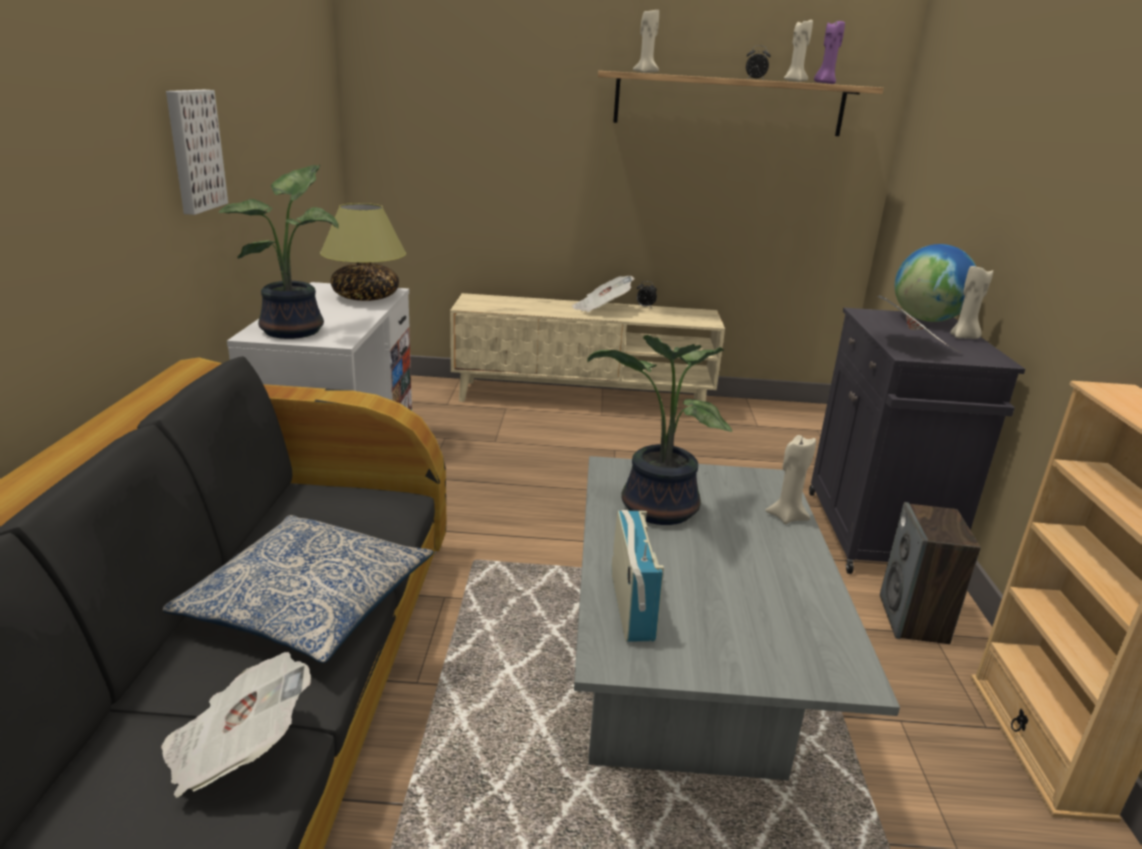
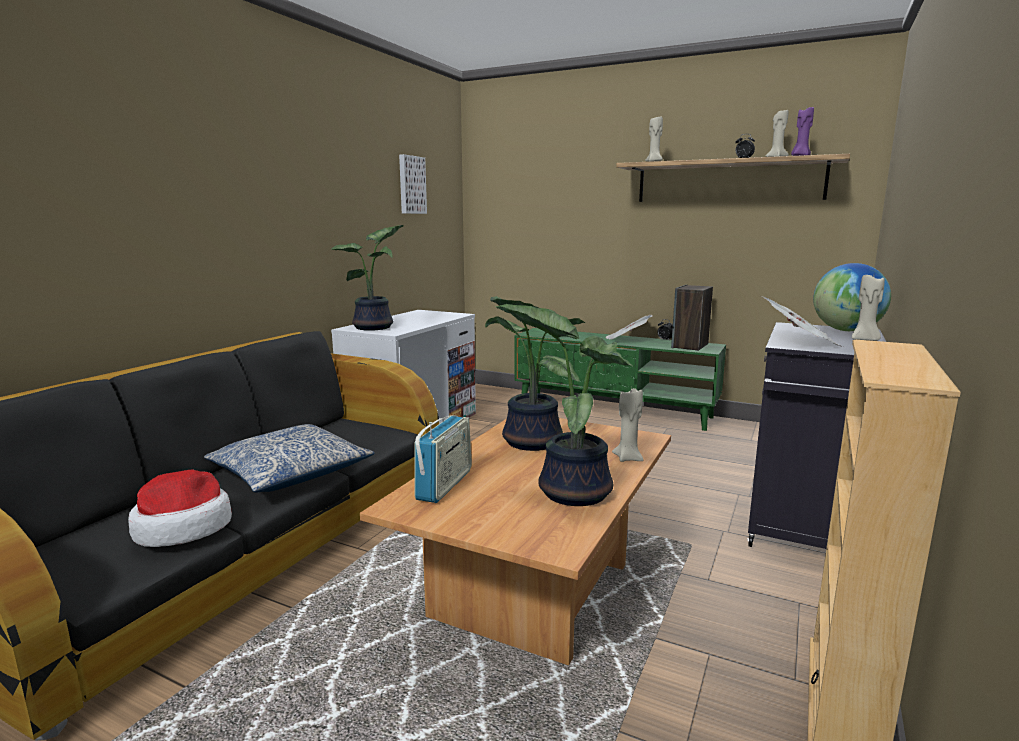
camera: 25 degrees right, 10 degrees down
newspaper [161,652,311,798] -> hat [128,469,232,547]
picture [166,90,228,215] -> picture moved to [399,154,427,214]
table lamp [320,203,406,301] -> none
beige tv stand [450,293,725,402] -> green tv stand [515,328,726,431]
grey coffee table [574,456,900,780] -> brown coffee table [360,418,671,665]
speaker [880,502,981,644] -> speaker moved to [671,285,713,351]
none -> potted plant [496,304,633,506]

